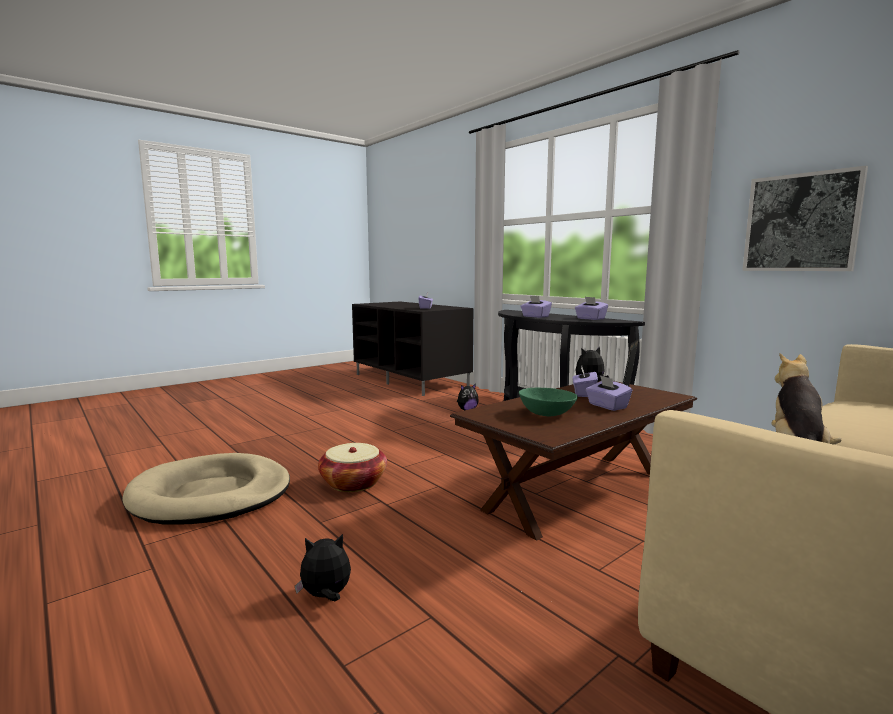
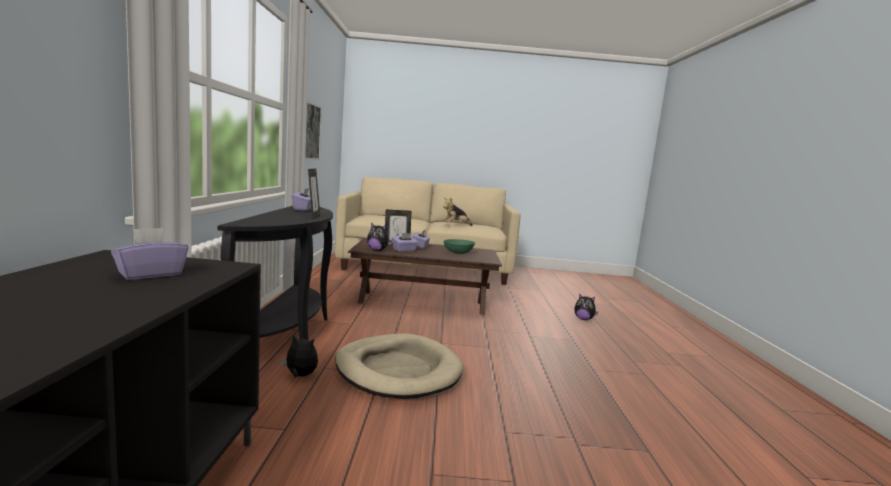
camera: 140 degrees left, 0 degrees up
beige dog bed [122,453,290,525] -> beige dog bed moved to [335,333,464,399]
basket [318,443,387,492] -> none
purple tissue box [520,295,552,318] -> picture frame [308,169,320,219]

